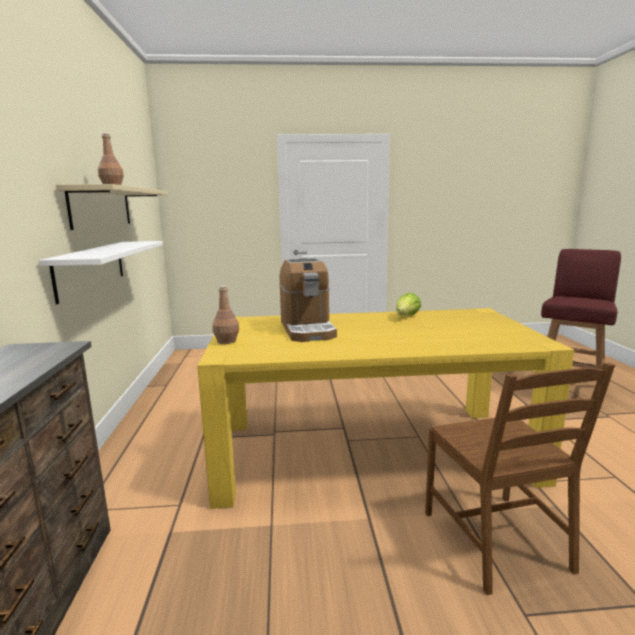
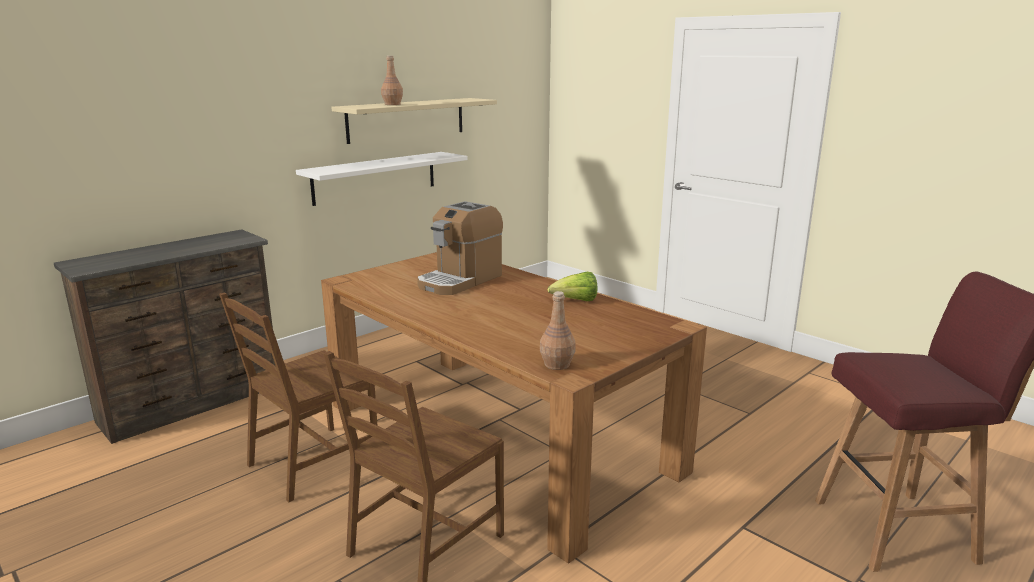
camera: 50 degrees right, 5 degrees up
yellow dining table [197,308,574,509] -> brown dining table [321,252,707,564]
brown bottle [212,286,239,344] -> brown bottle moved to [540,291,576,370]
none -> brown chair [219,292,378,502]

